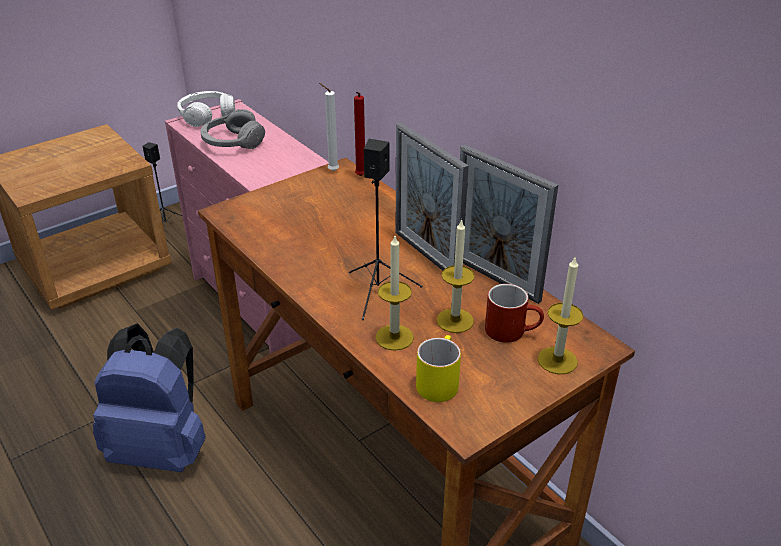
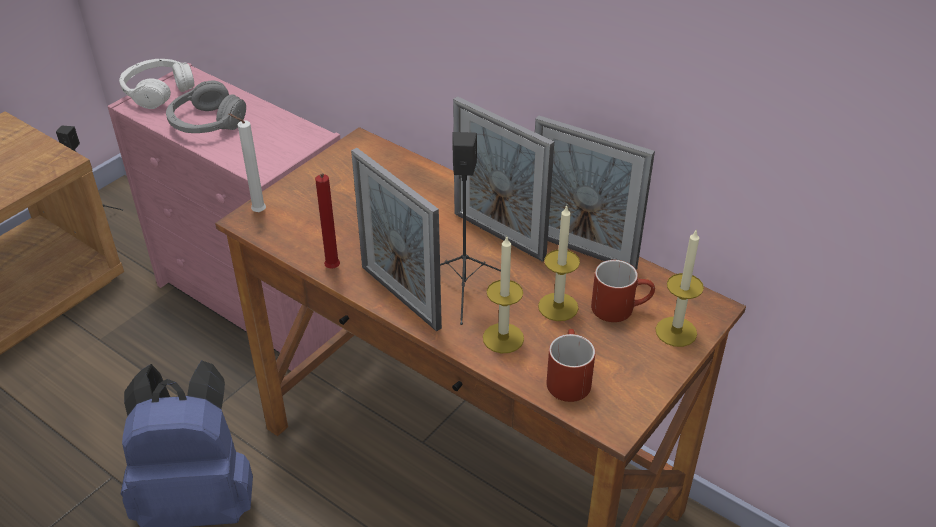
camera: 15 degrees left, 5 degrees up
white candle [319,83,339,171] -> white candle moved to [228,114,266,212]
red candle [354,92,365,176] -> red candle moved to [315,173,340,269]
yellow mug [416,335,461,402] -> red mug [546,329,595,402]
none -> picture frame [351,148,442,332]

